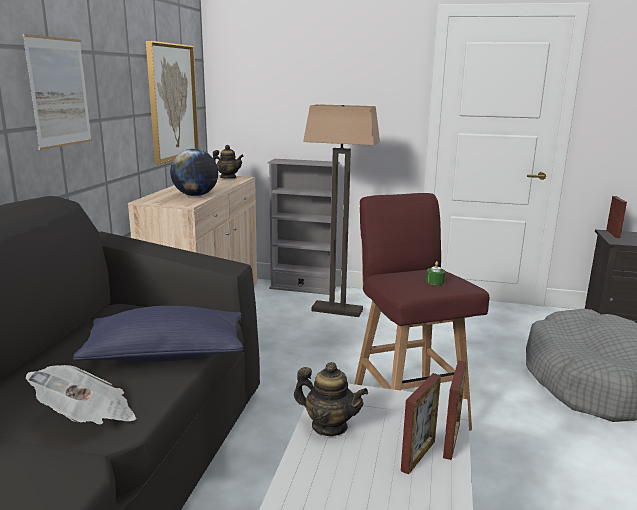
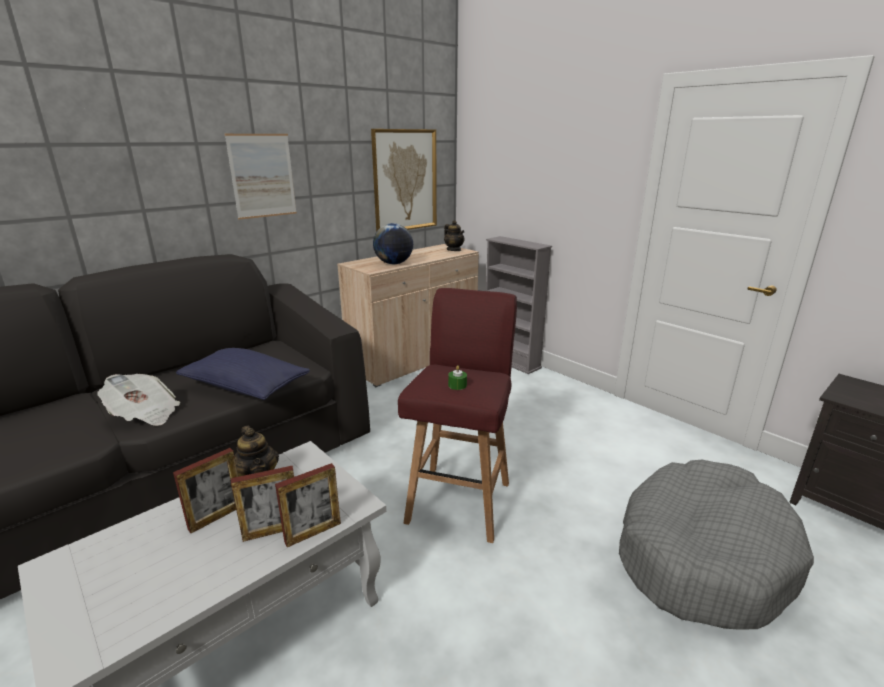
camera: 35 degrees right, 5 degrees up
floor lamp [303,104,380,317] -> none
picture frame [606,196,627,238] -> picture frame moved to [173,448,238,533]

